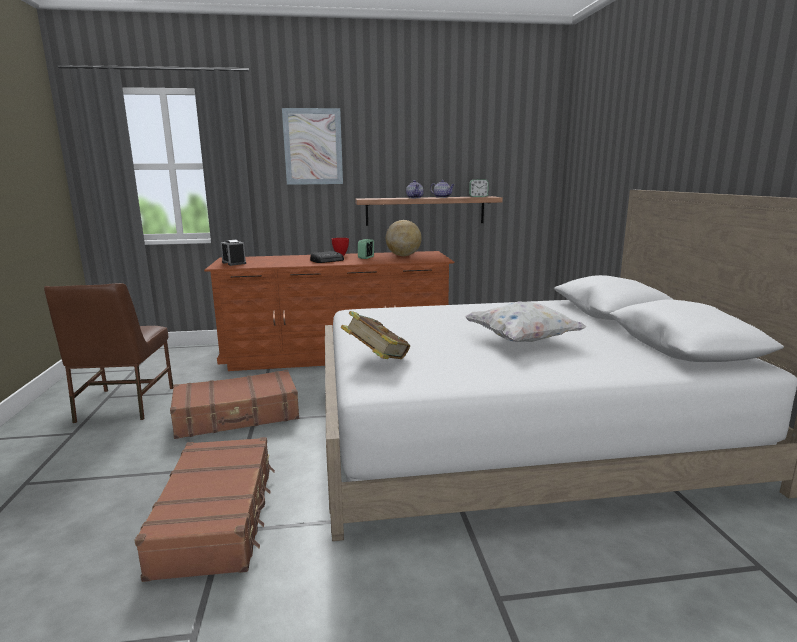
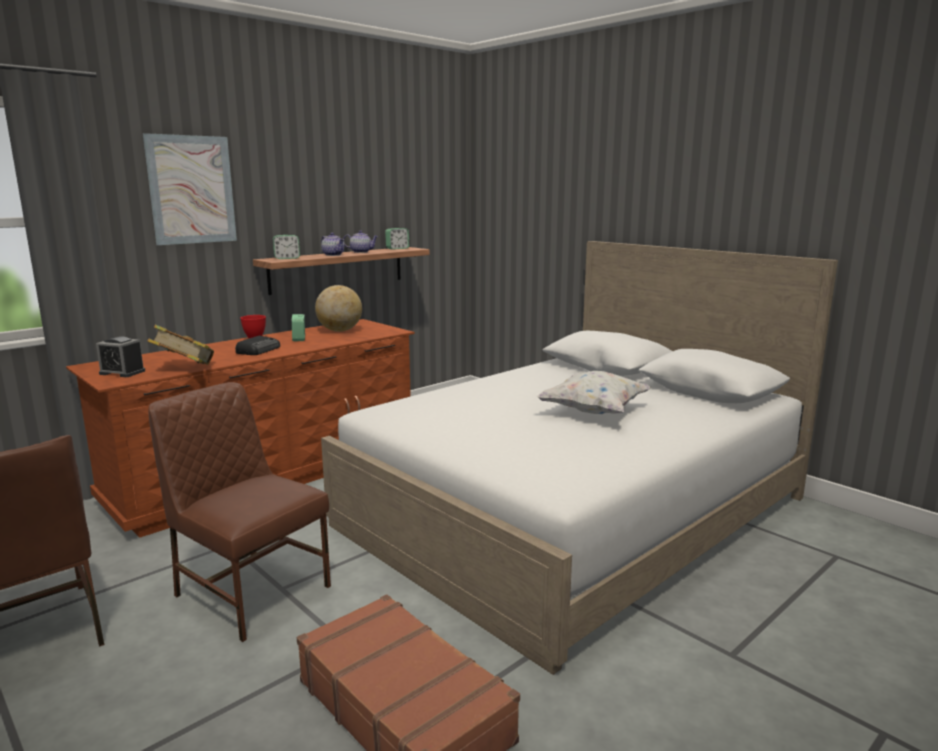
camera: 35 degrees left, 0 degrees up
brown suitcase [170,370,299,439] -> brown chair [148,382,331,642]
book [341,311,410,359] -> book moved to [147,325,214,365]
none -> alarm clock [273,235,300,259]

